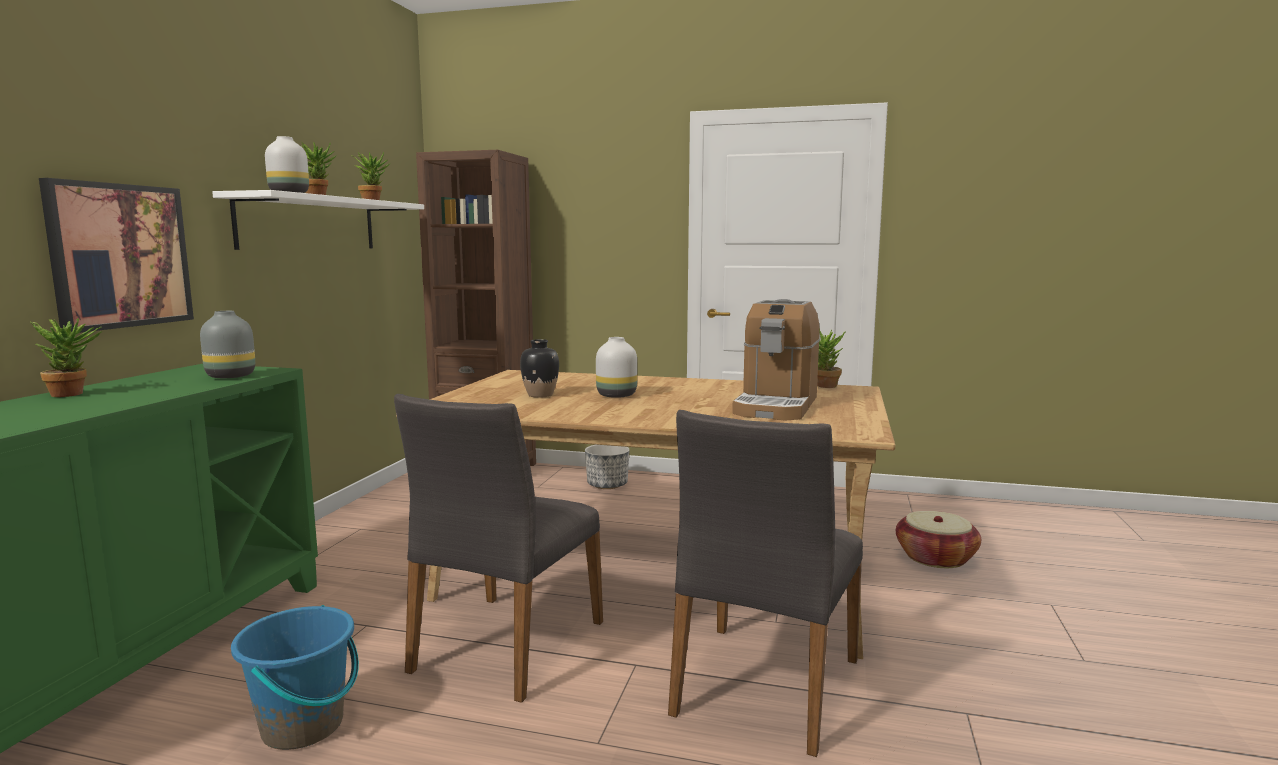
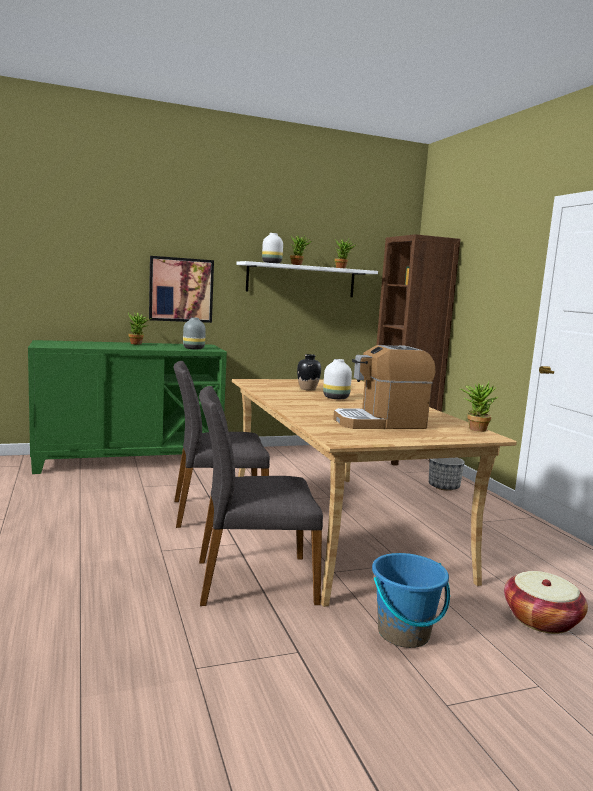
camera: 55 degrees right, 0 degrees up
blue bucket [231,605,359,750] -> blue bucket moved to [372,553,450,648]

